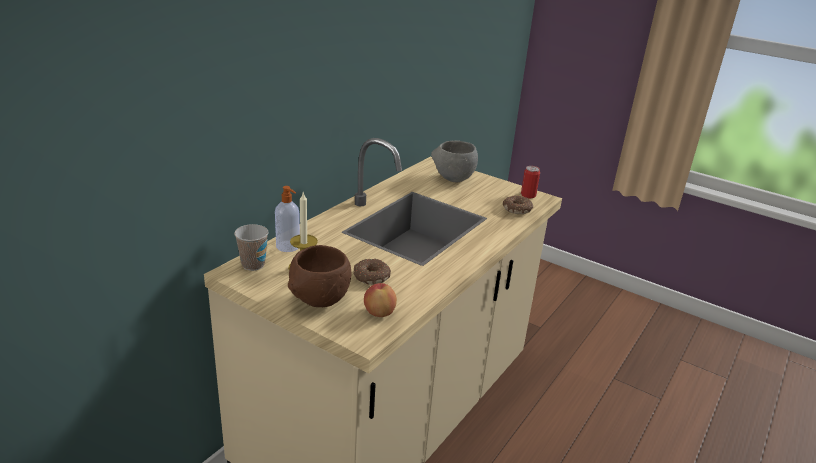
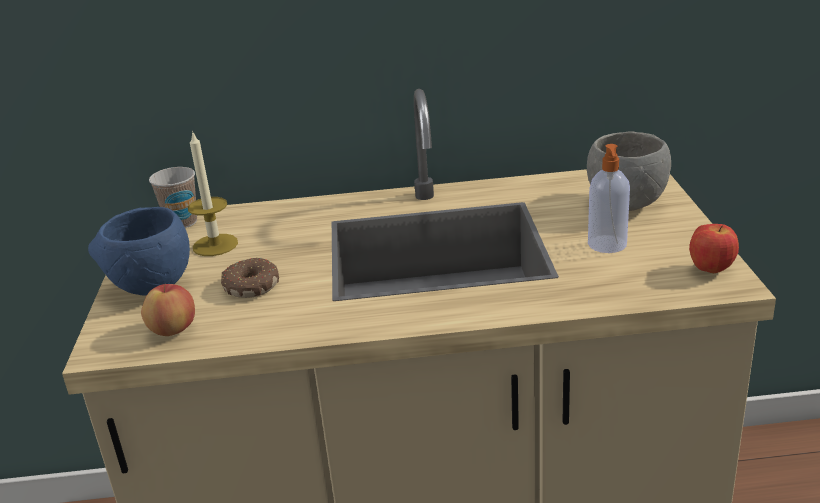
camera: 55 degrees right, 0 degrees up
soap dispenser [275,186,300,252] -> soap dispenser moved to [588,144,630,253]
brown bowl [288,245,351,307] -> blue bowl [88,207,190,295]
donut [503,195,533,214] -> none
can [521,166,540,198] -> apple [689,224,739,273]

